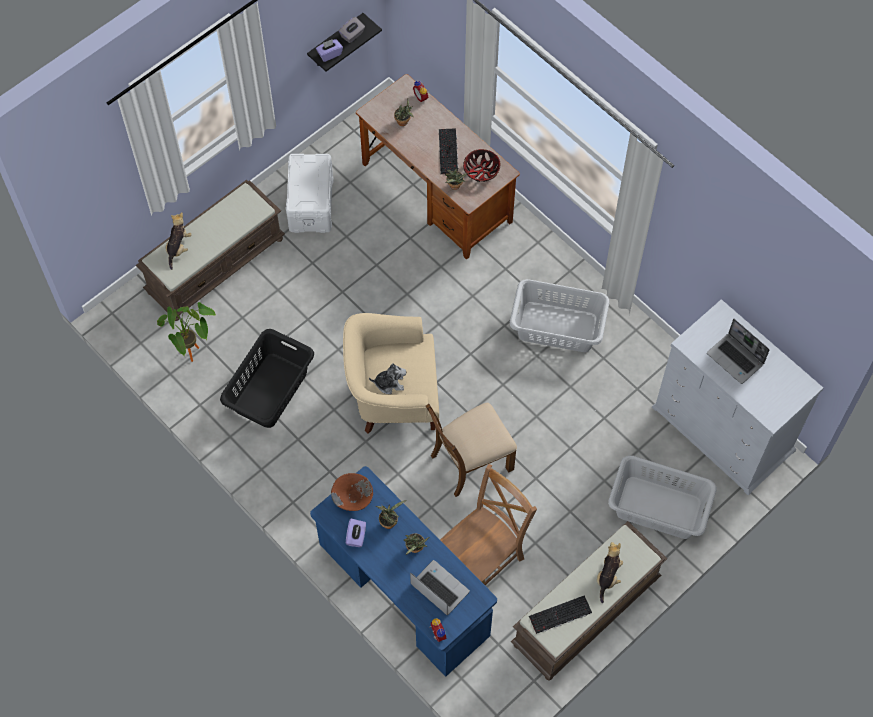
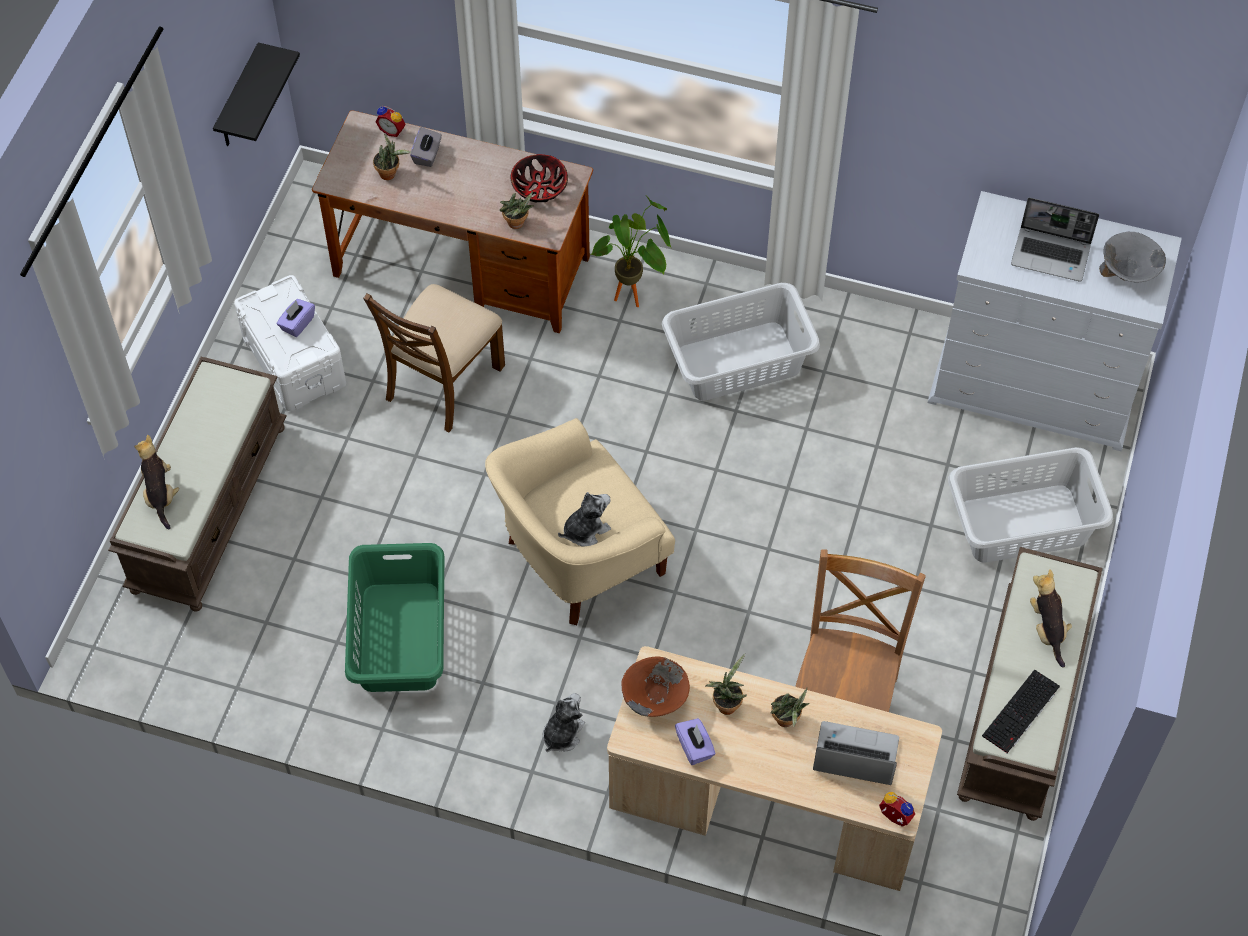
camera: 30 degrees left, 5 degrees down
potted plant [157,302,216,362] -> potted plant moved to [590,195,672,307]
black laundry basket [220,329,314,428] -> green laundry basket [345,543,445,692]
blue desk [310,466,497,677] -> beige desk [607,646,942,891]
purple tissue box [316,39,343,62] -> purple tissue box moved to [277,299,315,337]
grey tissue box [339,17,365,43] -> grey tissue box moved to [410,127,442,167]
brown chair [426,403,517,497] -> brown chair moved to [363,284,505,432]
keyboard [439,128,458,174] -> none
none -> plush toy [543,693,585,752]
none -> grey bowl [1099,232,1166,283]

